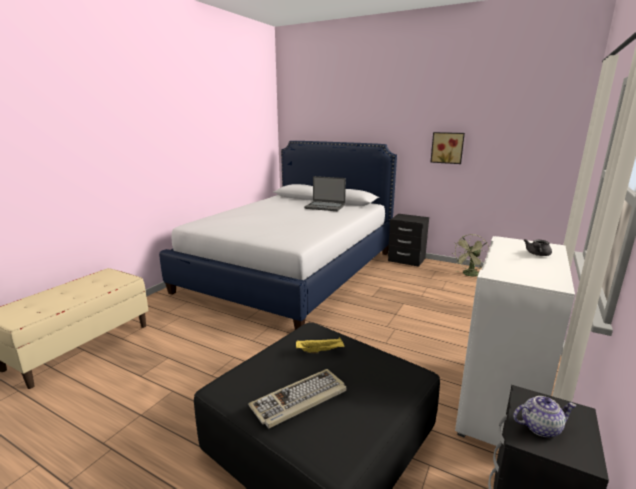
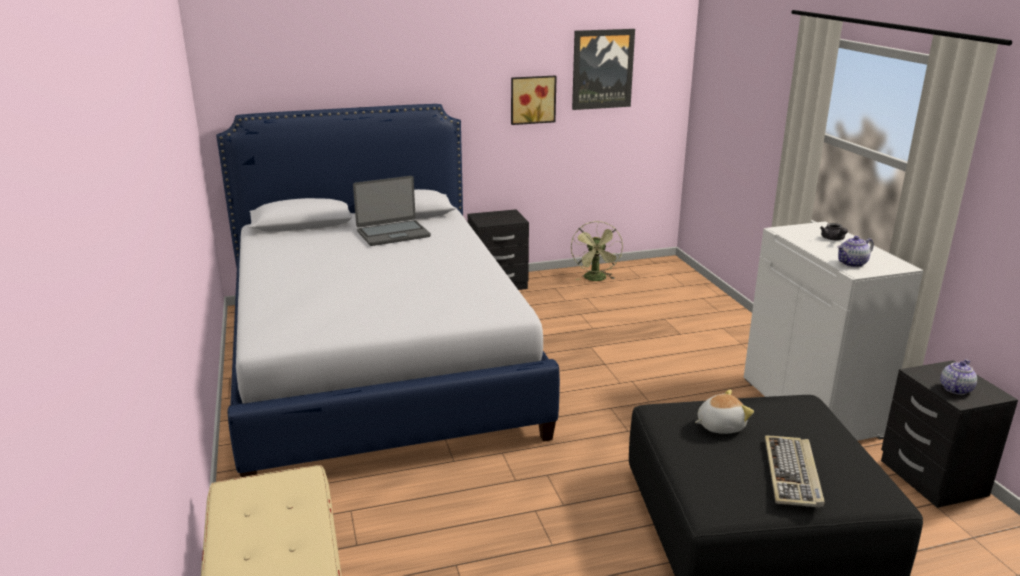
camera: 45 degrees left, 5 degrees up
yellow tray [296,337,345,354] -> plush toy [695,389,754,434]
none -> picture [572,29,635,110]
none -> teapot [837,236,874,267]

